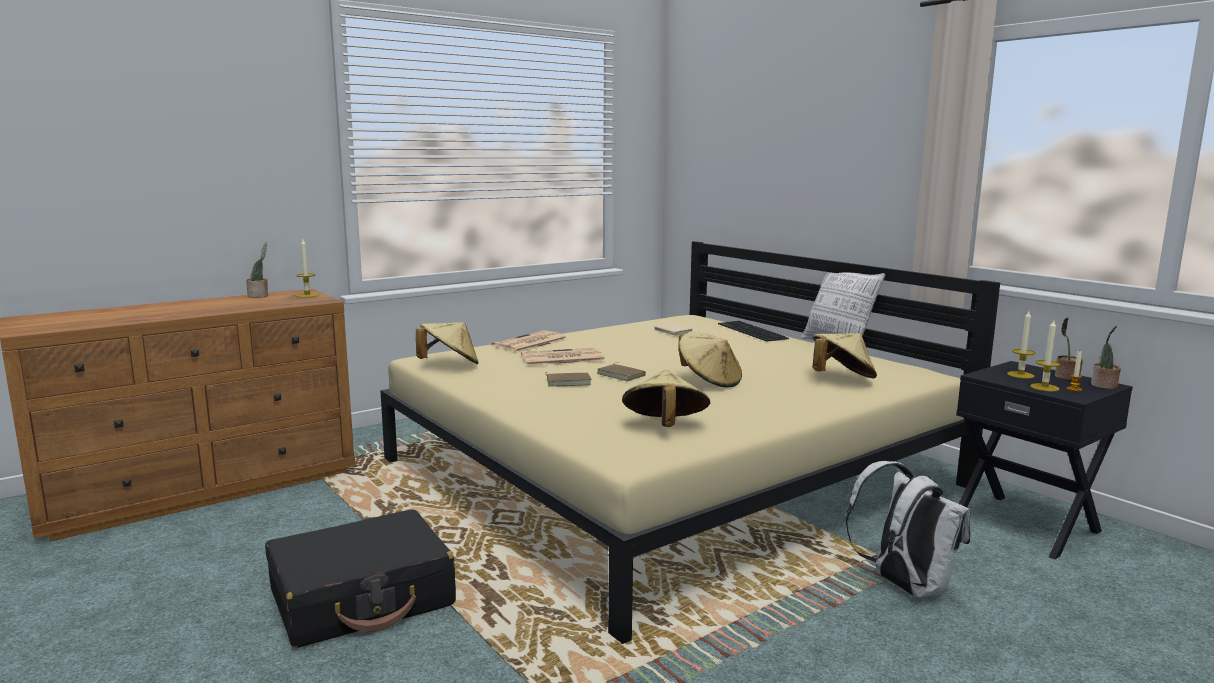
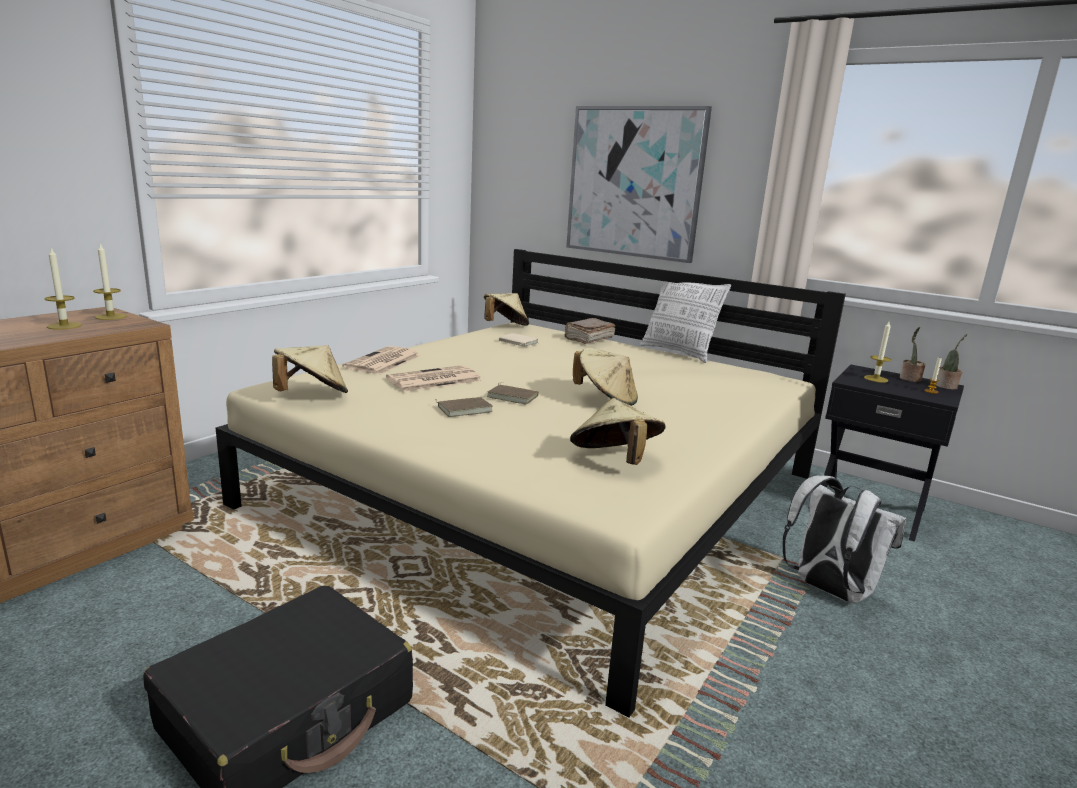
camera: 20 degrees left, 5 degrees up
potted plant [246,242,268,298] -> none
keyboard [718,321,789,342] -> brown book [564,318,615,344]
beige hat [813,333,877,378] -> beige hat moved to [484,293,529,326]
candle [1030,320,1061,392] -> candle moved to [45,248,82,330]
none -> picture [566,106,712,263]

